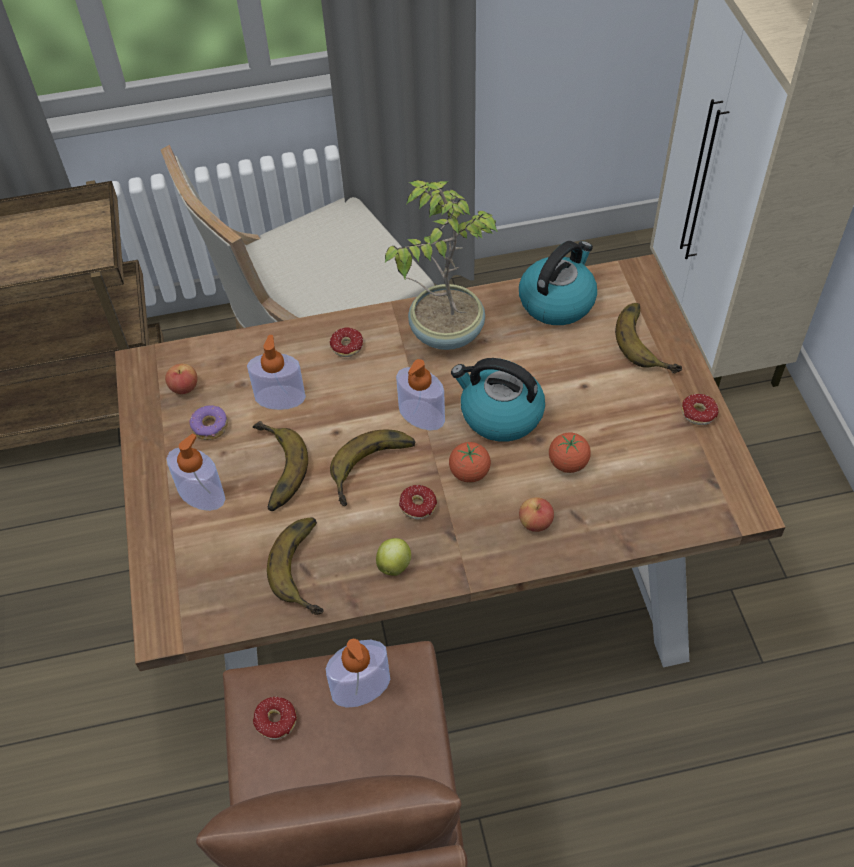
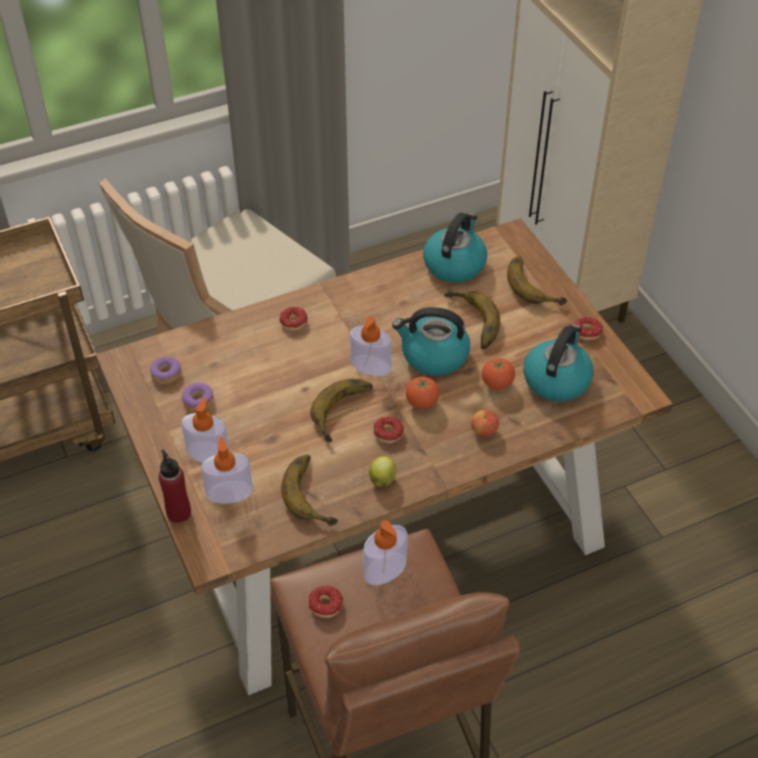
camera: 15 degrees left, 5 degrees down
apple [165,364,198,394] -> donut [150,356,181,384]
soap dispenser [247,335,306,410] -> soap dispenser moved to [201,437,253,504]
banana [253,421,308,511] -> banana moved to [444,290,500,349]
potted plant [385,180,498,350] -> none
none -> red bottle [159,450,191,523]
none -> kettle [523,324,594,402]

